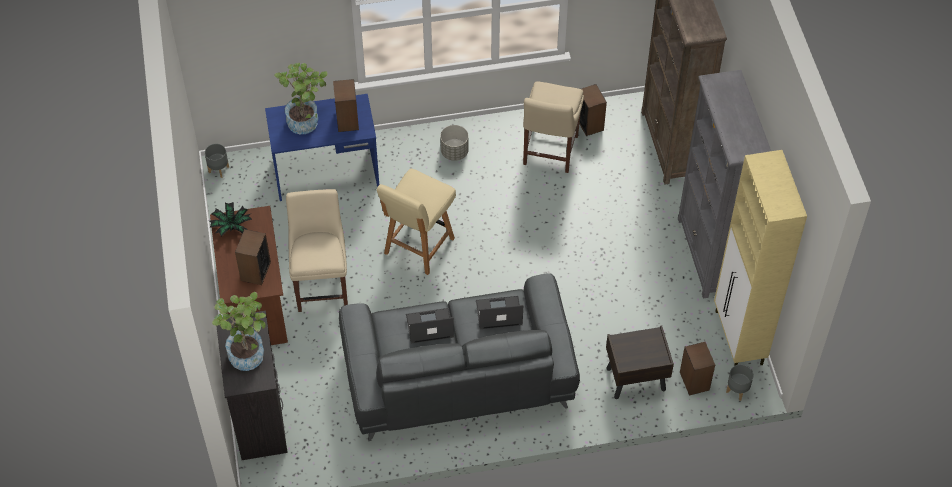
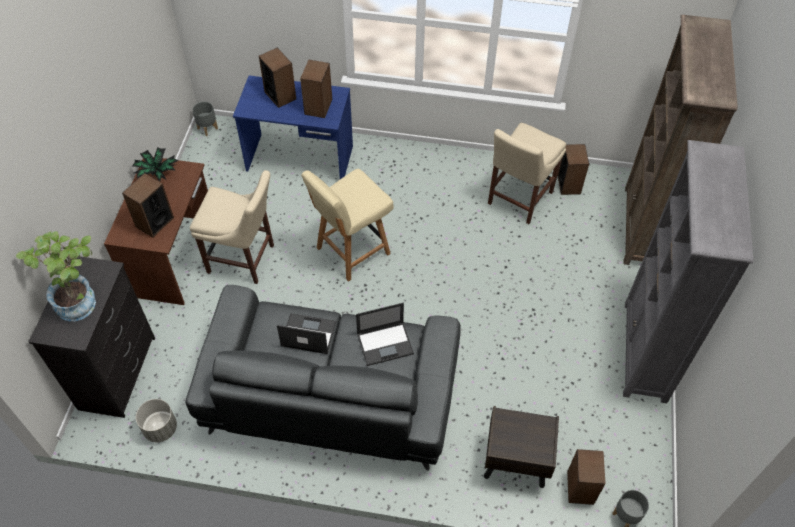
camera: 20 degrees right, 0 degrees up
potted plant [274,63,328,134] -> speaker [259,48,296,108]
beige chair [286,189,348,312] -> beige chair turned 90 degrees clockwise [190,170,274,284]
grey planter [440,125,469,161] -> grey planter moved to [136,399,177,442]
laptop [476,296,523,329] -> laptop turned 150 degrees clockwise [356,303,414,366]
beige cabinet [714,150,807,366] -> none

